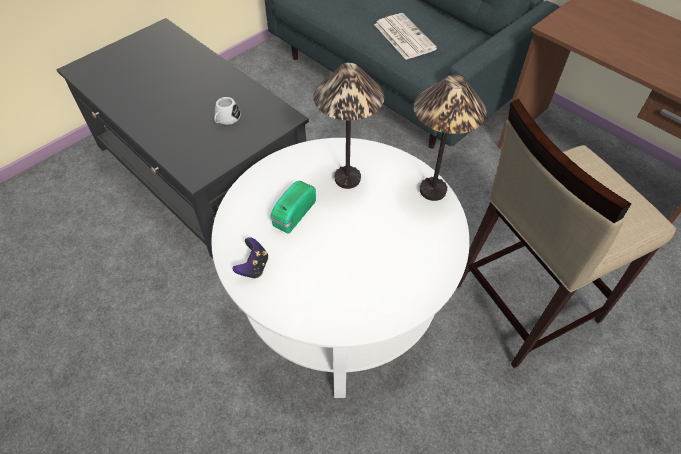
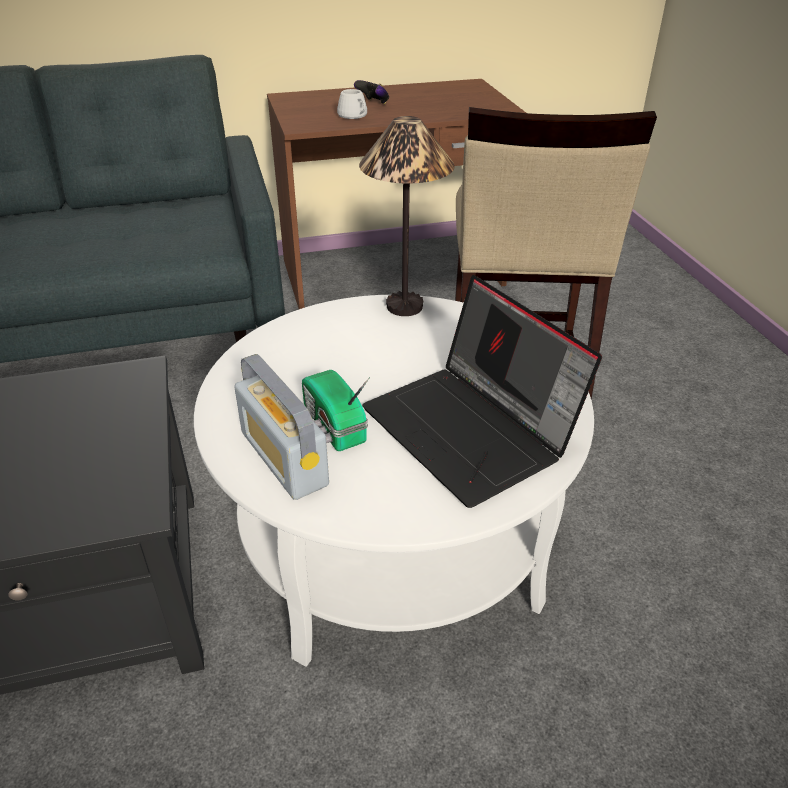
camera: 60 degrees left, 15 degrees down
white mug [214,97,241,125] -> white mug moved to [337,89,367,119]
game controller [233,237,268,279] -> game controller moved to [354,80,389,105]
table lamp [313,63,385,189] -> none
newspaper [374,13,437,60] -> none
none -> radio [234,354,329,500]
none -> laptop [362,275,602,508]

